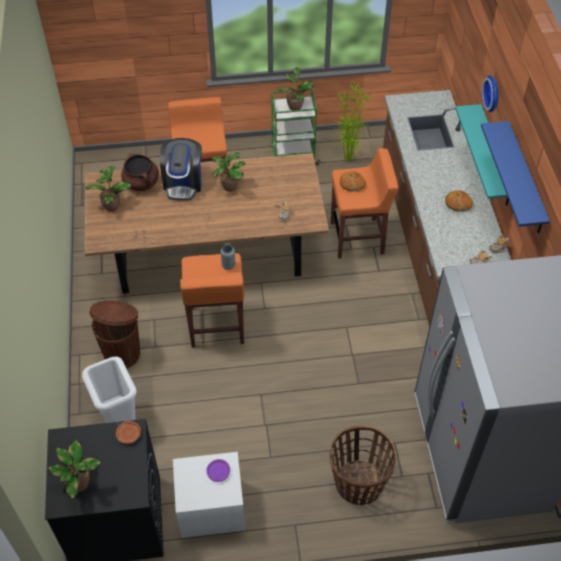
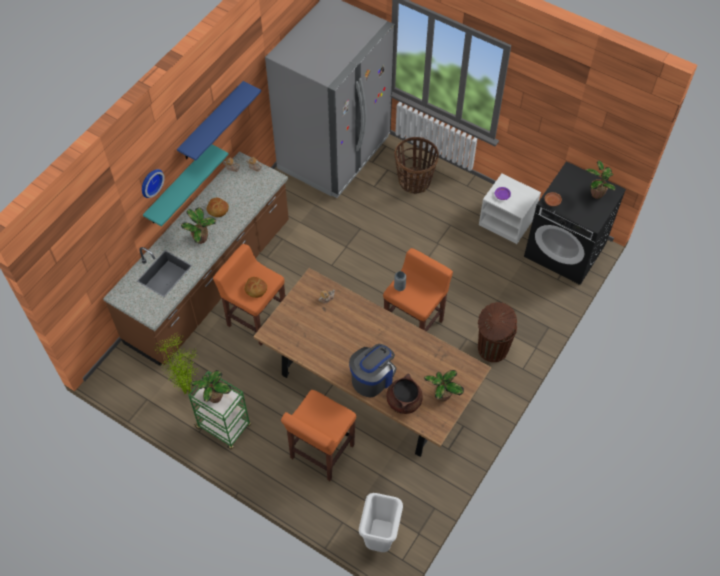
camera: 140 degrees left, 5 degrees up
white trash can [82,357,137,423] -> white trash can moved to [359,493,403,552]
potted plant [212,152,245,192] -> potted plant moved to [181,207,216,244]

